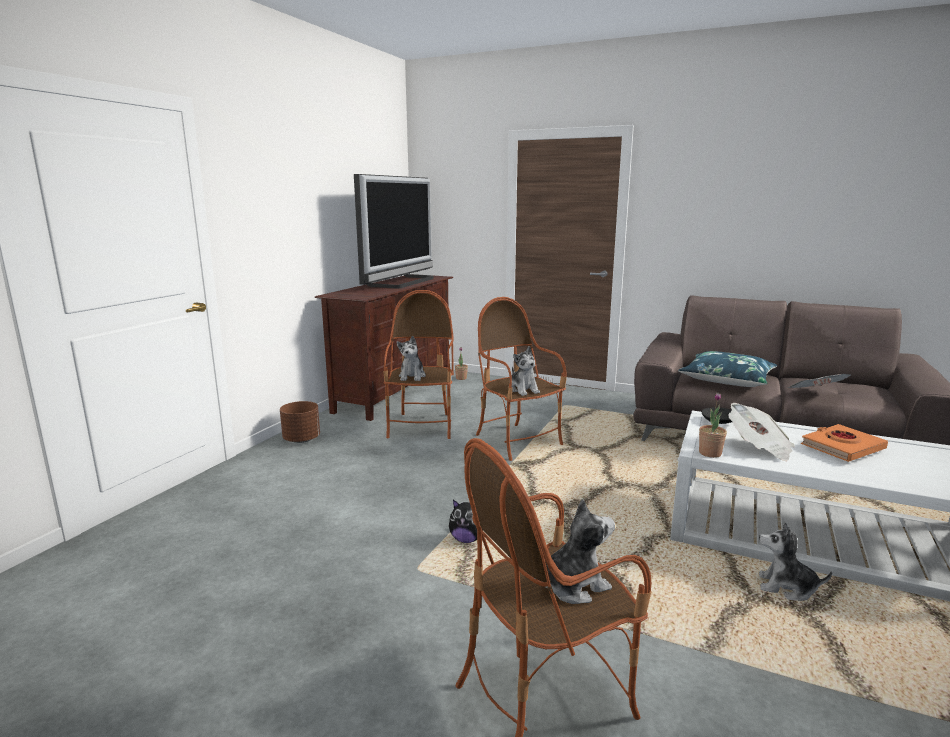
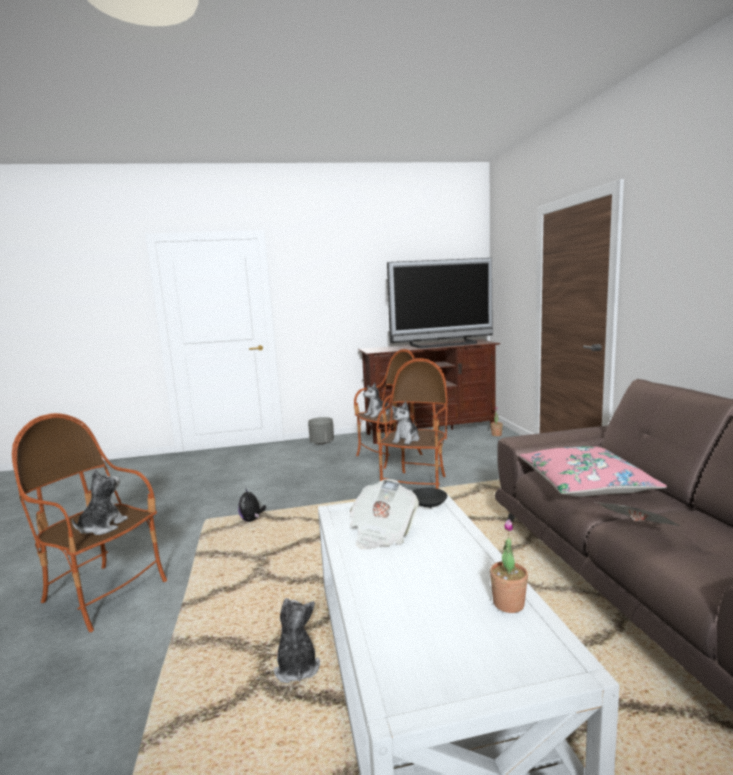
camera: 55 degrees right, 5 degrees down
brown planter [280,401,320,443] -> grey planter [308,417,334,444]
plush toy [545,499,615,604] -> plush toy turned 105 degrees counterclockwise [72,469,128,535]
blue pillow [678,351,778,387] -> pink pillow [519,446,667,497]
potted plant [699,393,727,458] -> potted plant moved to [490,519,528,613]
orange book [801,424,888,462] -> none

